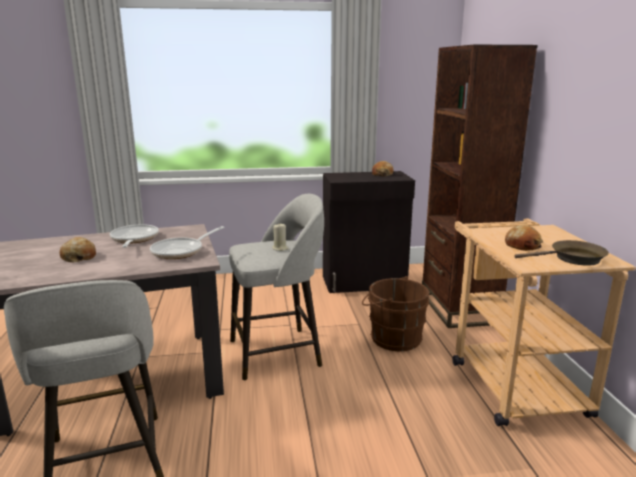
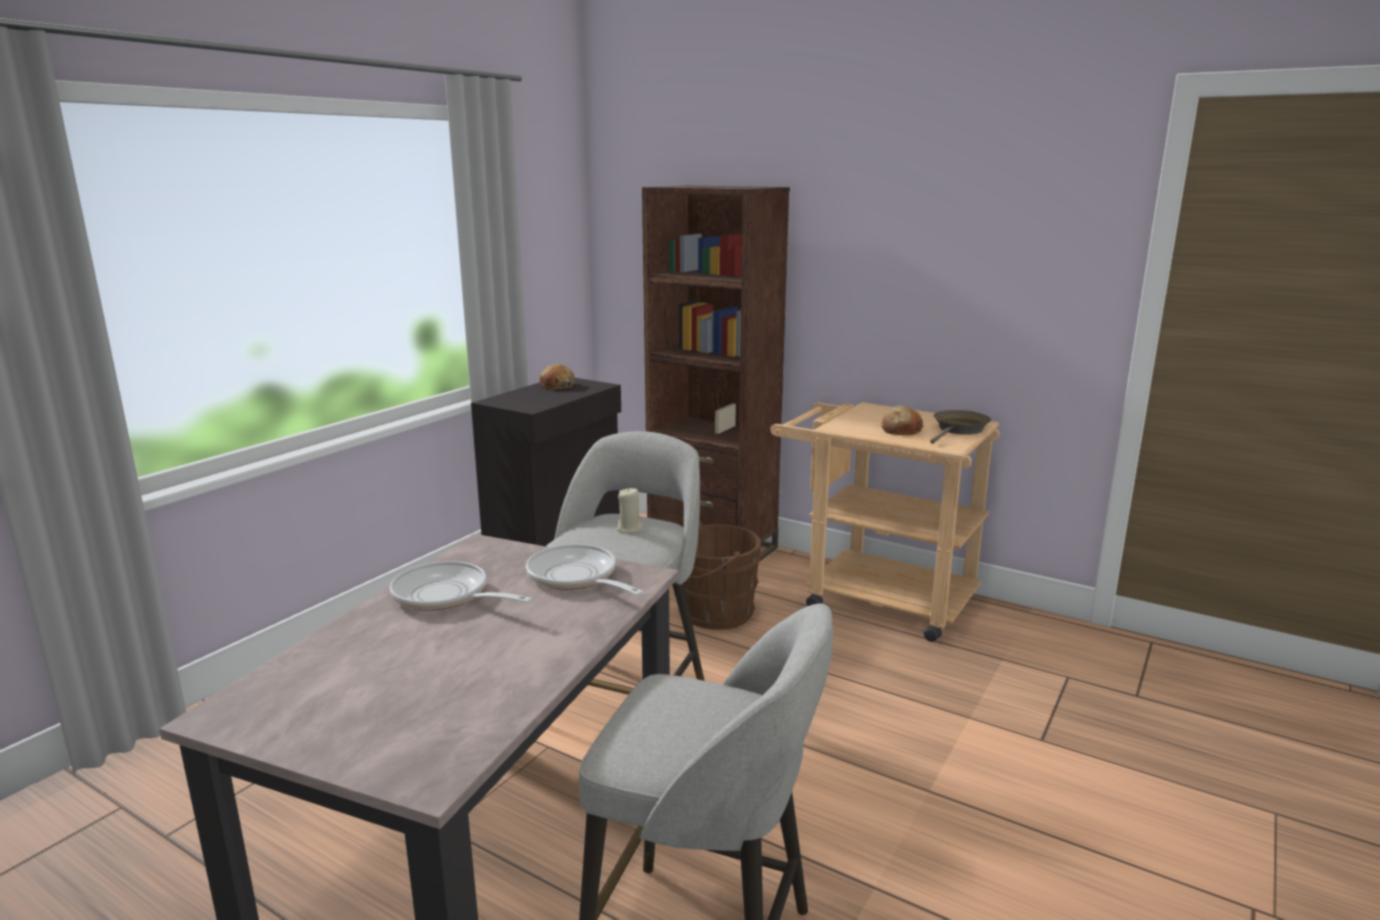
camera: 50 degrees left, 0 degrees up
bread [60,237,96,263] -> none
frying pan [150,226,225,259] -> frying pan turned 150 degrees clockwise [526,544,644,596]

